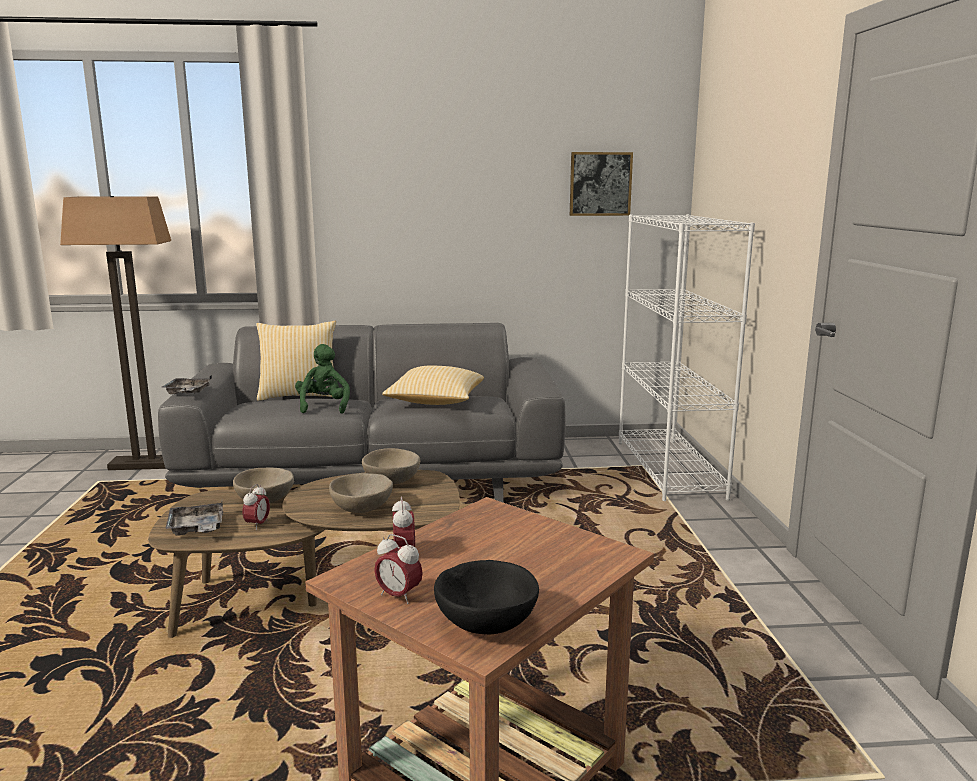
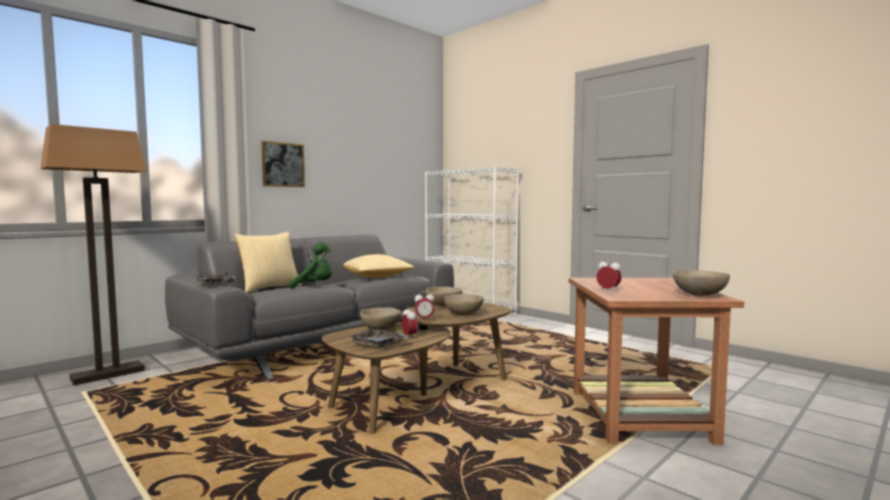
camera: 40 degrees left, 10 degrees down
green plush toy [295,344,350,414] -> green plush toy turned 135 degrees clockwise [289,242,332,289]
alarm clock [374,534,423,604] -> alarm clock moved to [414,291,434,320]
black bowl [434,560,539,634] -> beige bowl [673,270,730,296]
picture [570,152,633,216] -> picture moved to [262,141,305,187]

